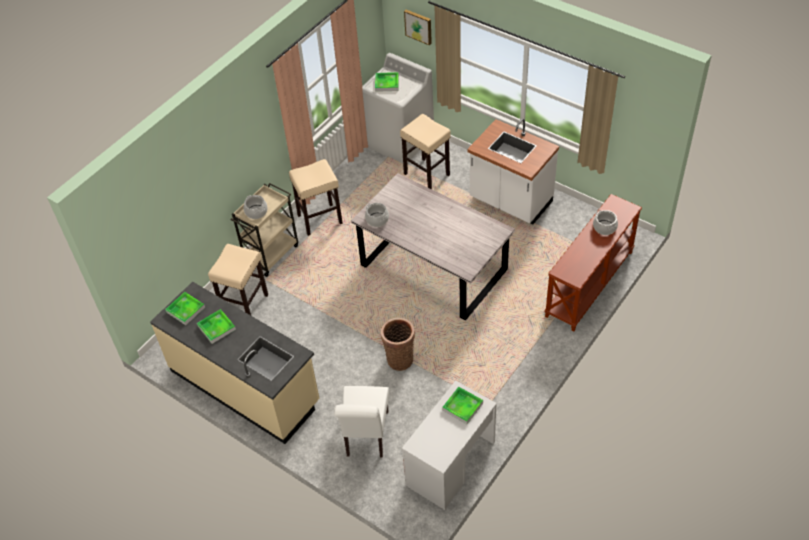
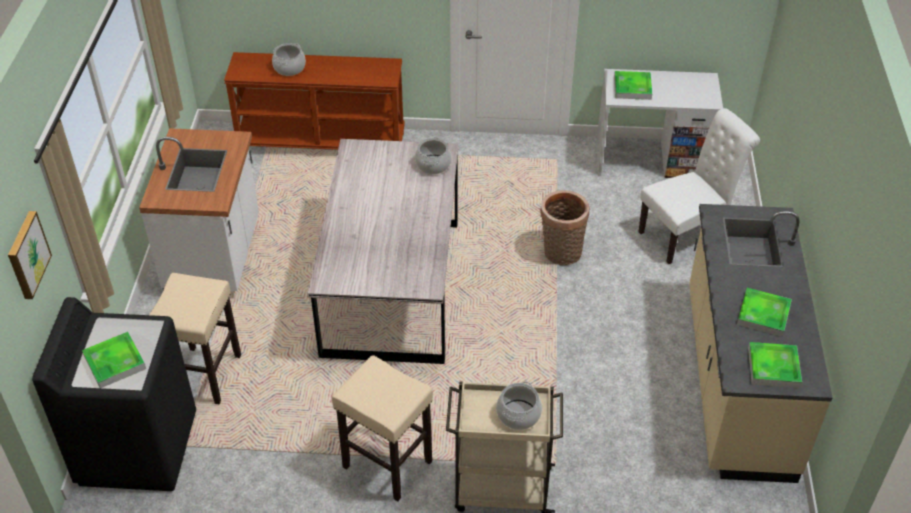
camera: 125 degrees left, 5 degrees down
beige stool [208,244,268,315] -> none
white washing machine [362,53,434,163] -> black washing machine [32,297,196,491]
cooking pot [365,203,389,227] -> cooking pot moved to [415,137,451,174]

